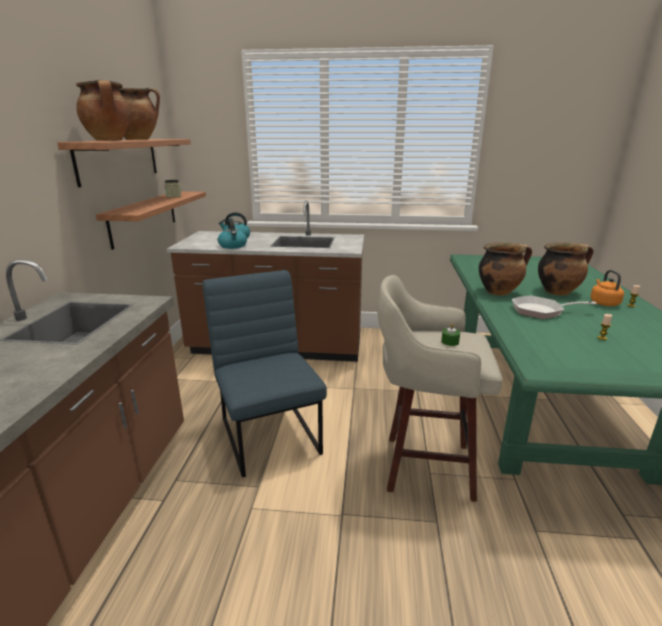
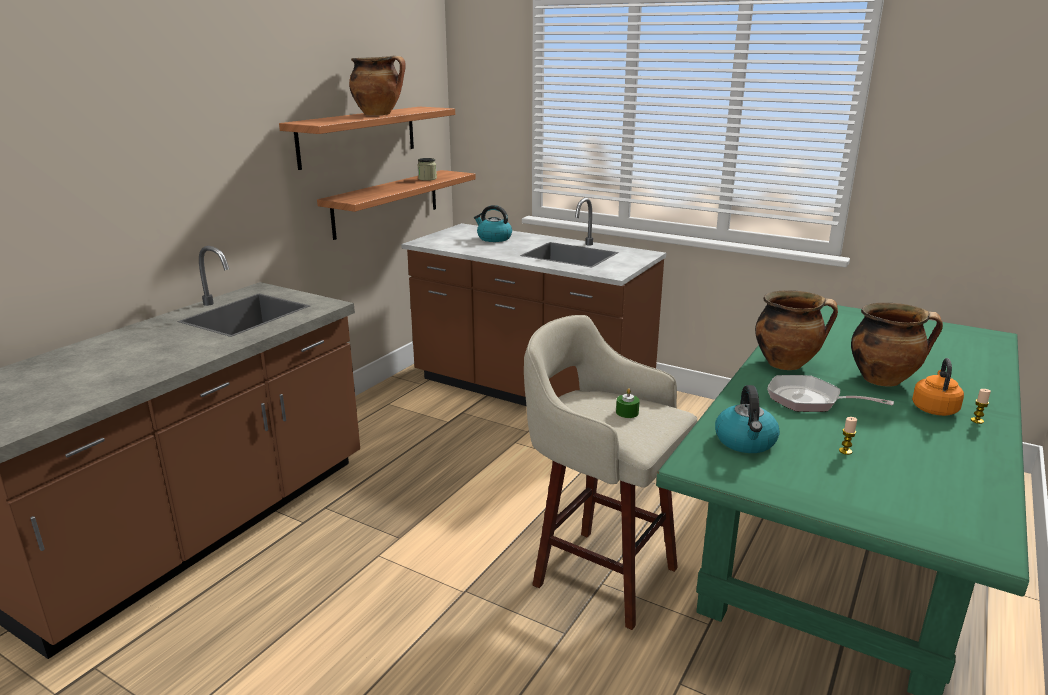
camera: 25 degrees right, 0 degrees up
cooking pot [76,80,131,141] -> none
blue chair [203,270,327,478] -> none
kettle [218,218,247,249] -> kettle moved to [715,385,780,453]

